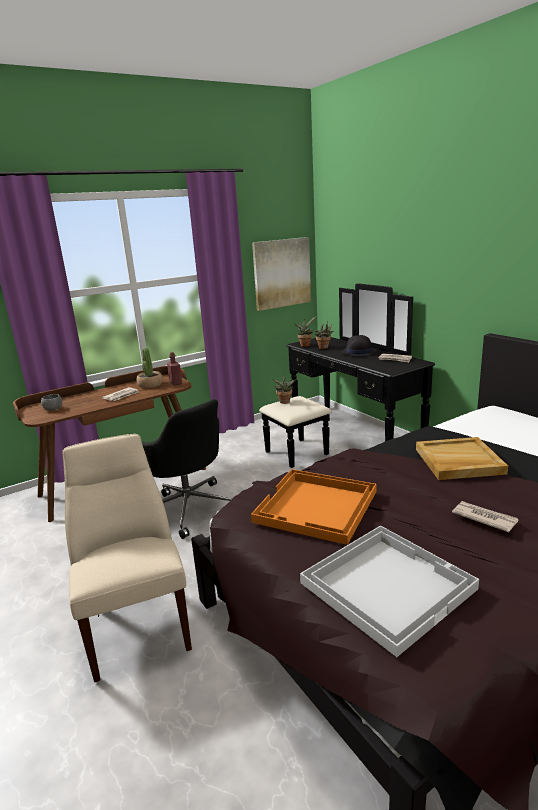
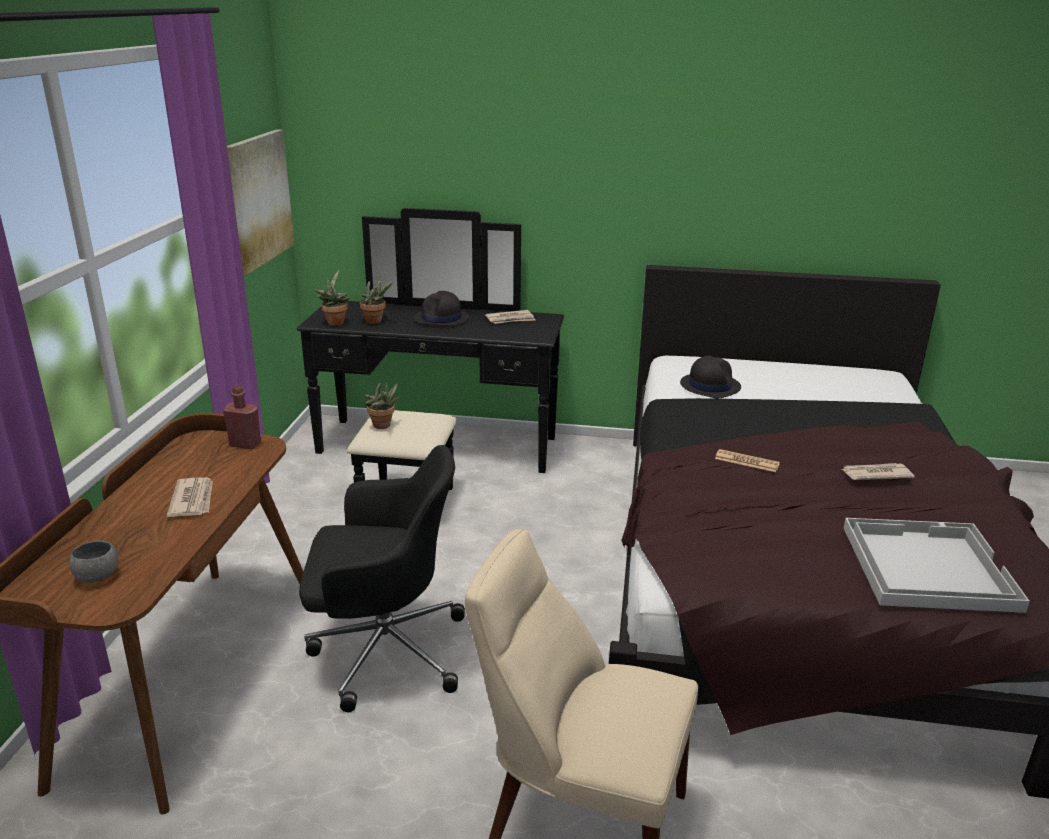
camera: 50 degrees left, 5 degrees up
potted plant [136,348,163,388] -> none
orange tray [251,469,376,545] -> none
beige tray [416,437,508,480] -> none
none -> black hat [680,356,741,398]
none -> newspaper [715,449,780,472]

